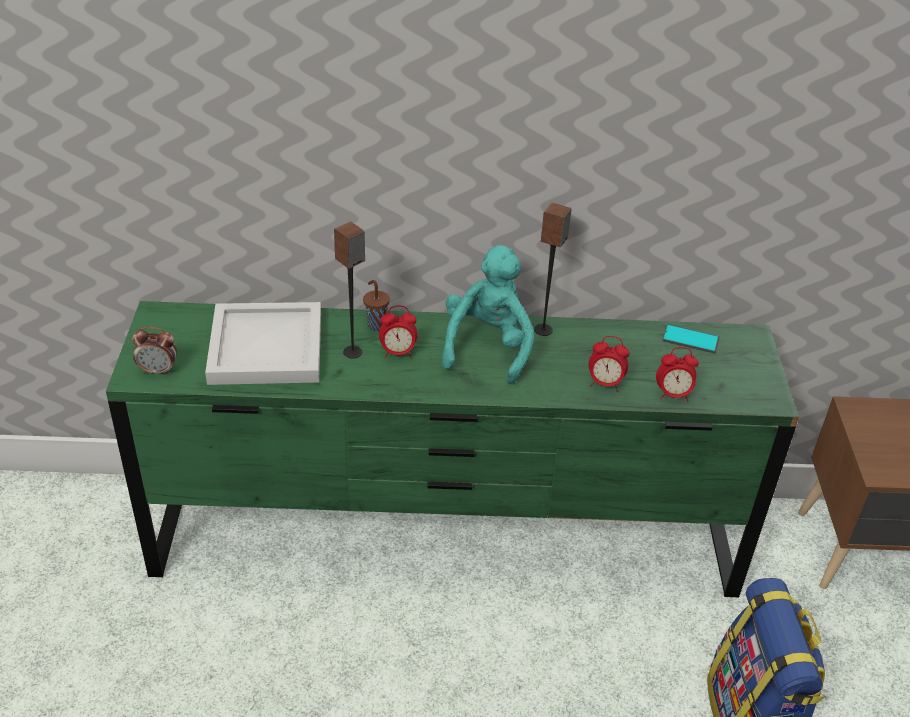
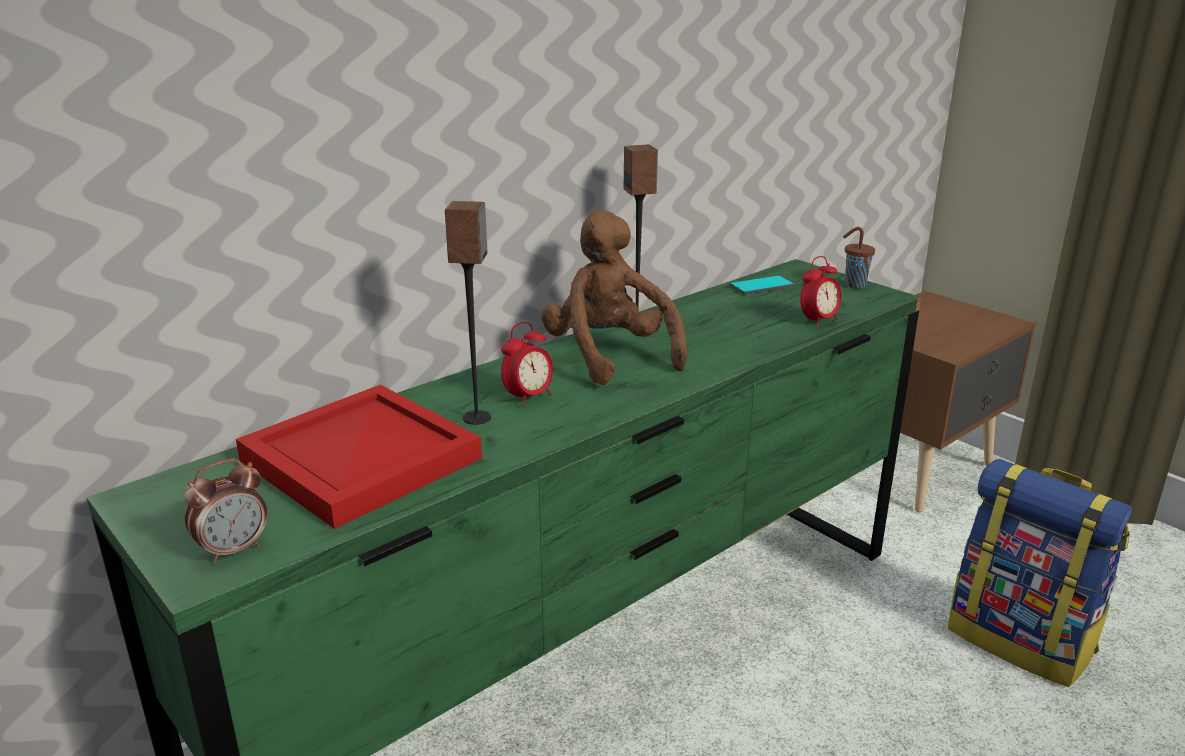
camera: 40 degrees left, 15 degrees down
white tray [205,302,321,385] -> red tray [236,385,482,529]
brown cup [363,280,390,331] -> brown cup moved to [843,227,875,288]
turquoise plush toy [441,245,535,384] -> brown plush toy [541,210,688,385]
alarm clock [589,336,630,392] -> none

